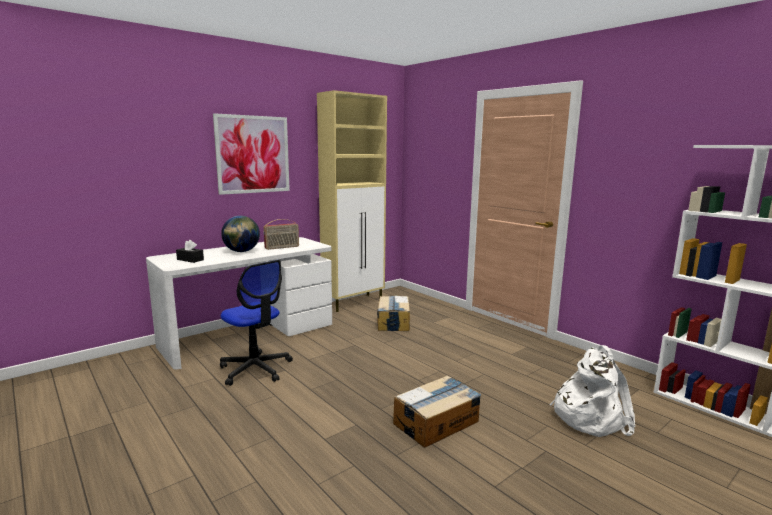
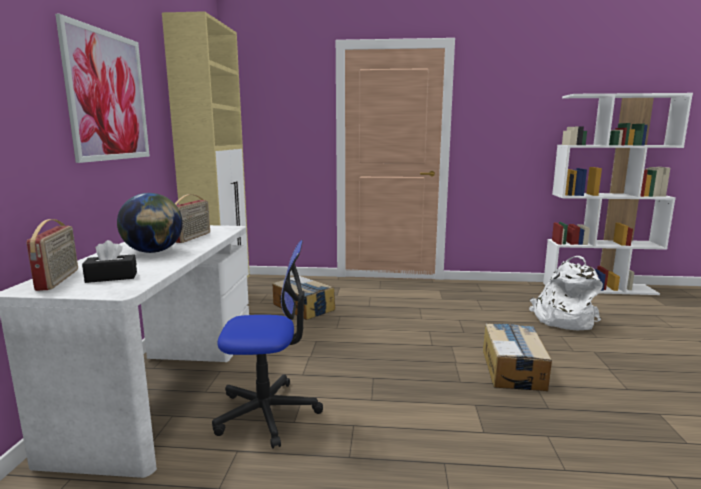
camera: 45 degrees left, 0 degrees up
none -> radio [27,219,78,291]

